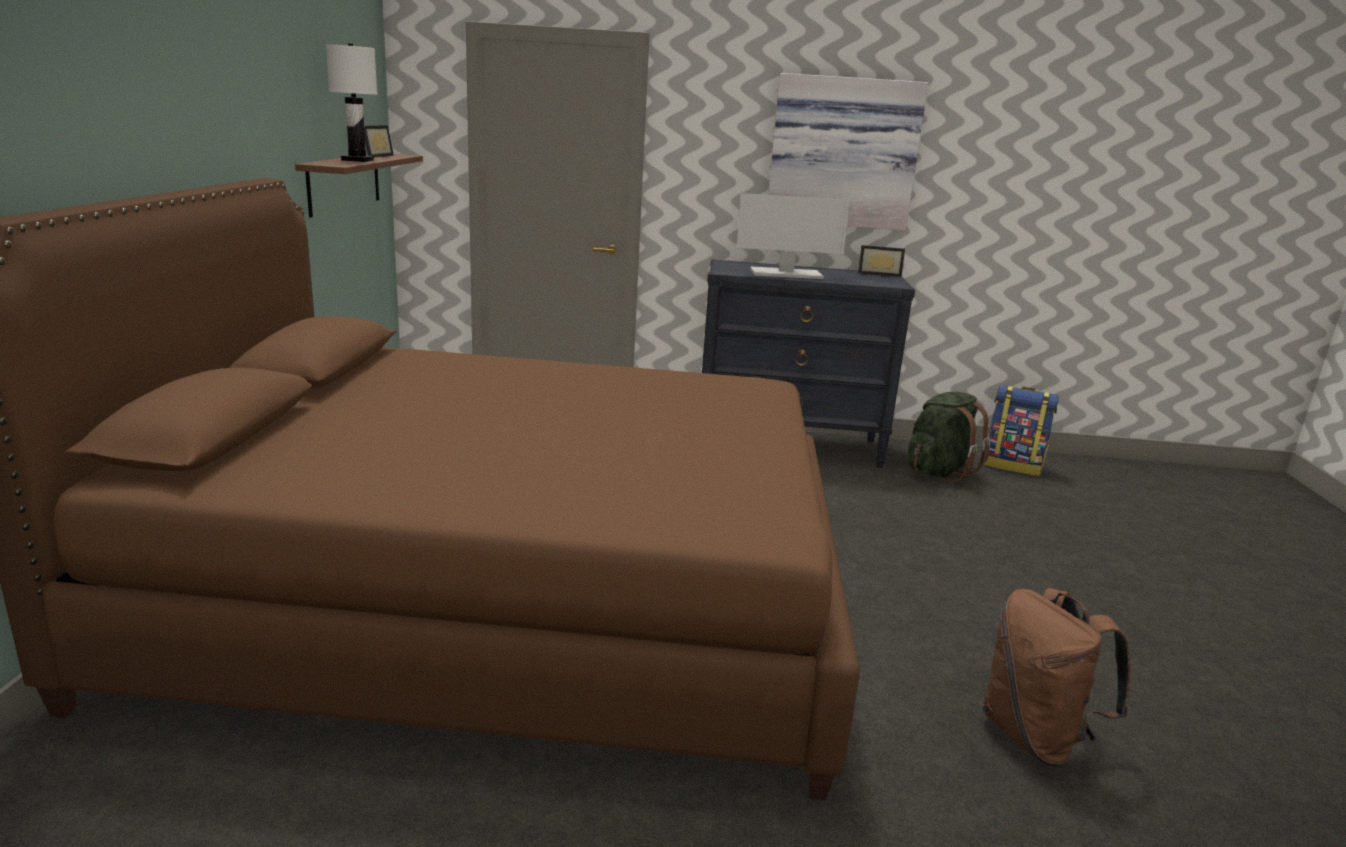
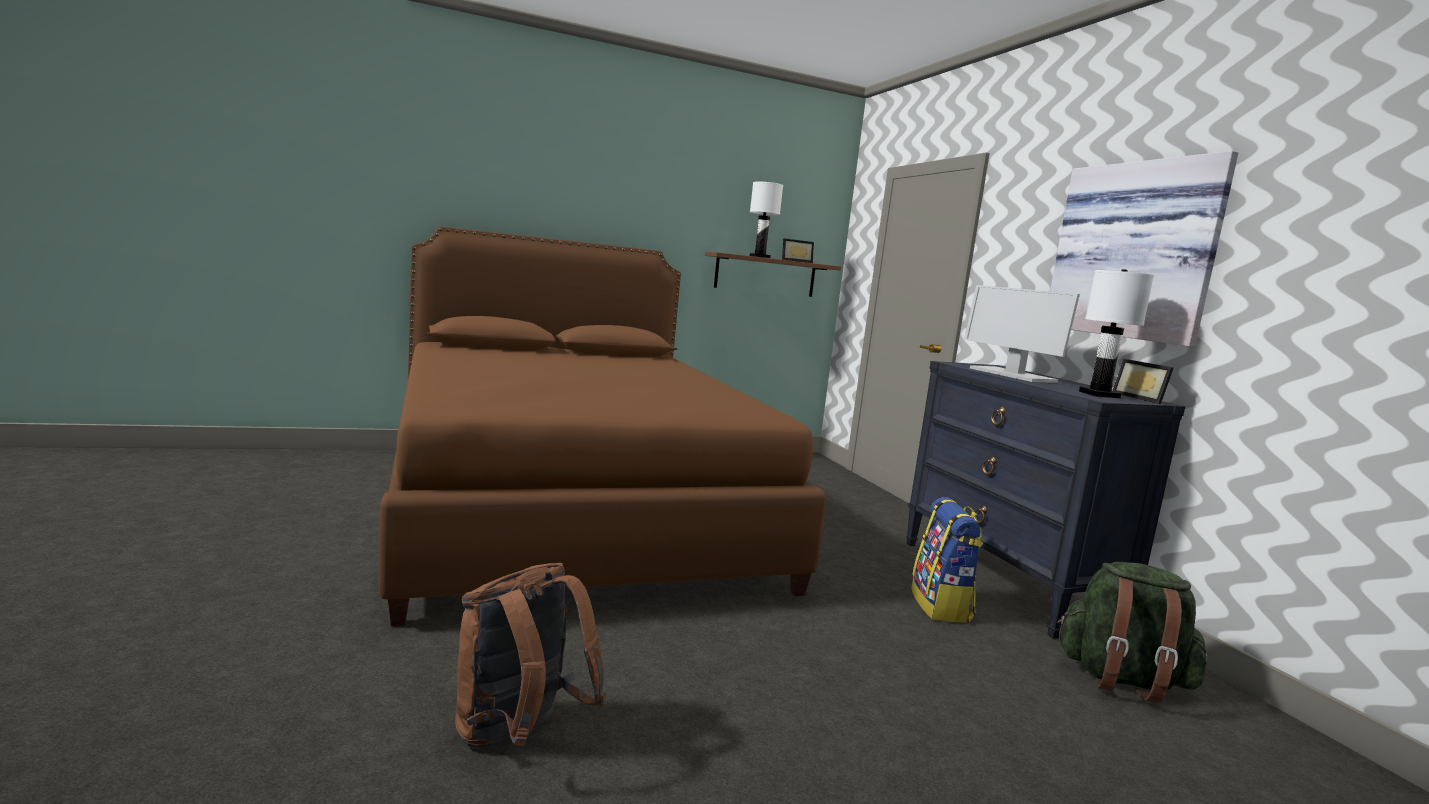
camera: 65 degrees right, 10 degrees down
backpack [984,385,1059,476] -> backpack moved to [911,497,983,623]
none -> white table lamp [1079,269,1154,398]

